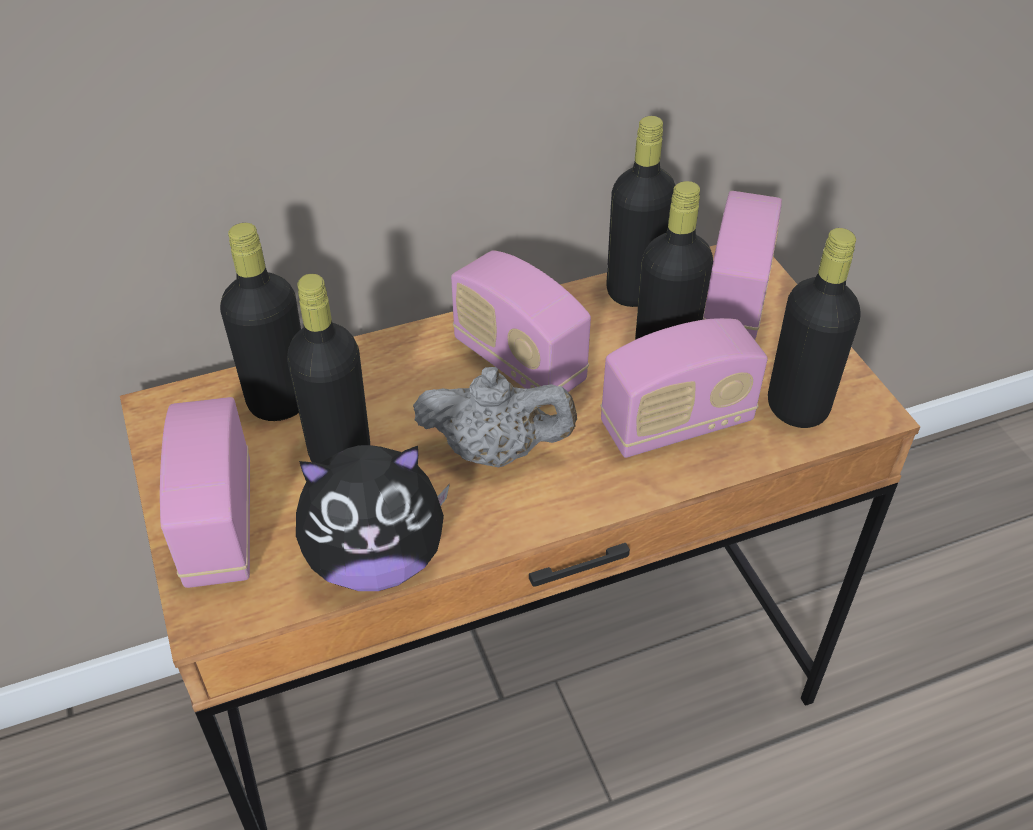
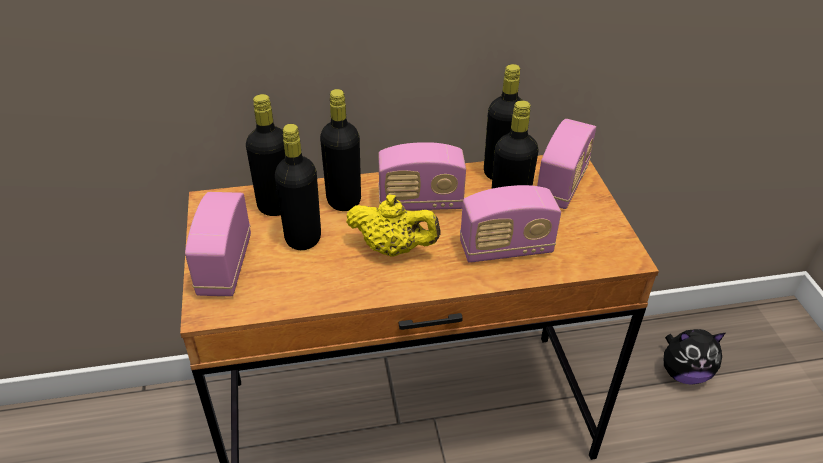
camera: 10 degrees right, 5 degrees down
plush toy [296,445,450,591] -> plush toy moved to [664,329,725,385]
grey teapot [413,367,577,468] -> yellow teapot [346,194,441,257]
radio [451,251,591,405] -> radio turned 60 degrees counterclockwise [378,142,466,211]
black bottle [768,228,861,428] -> black bottle moved to [320,89,361,211]

